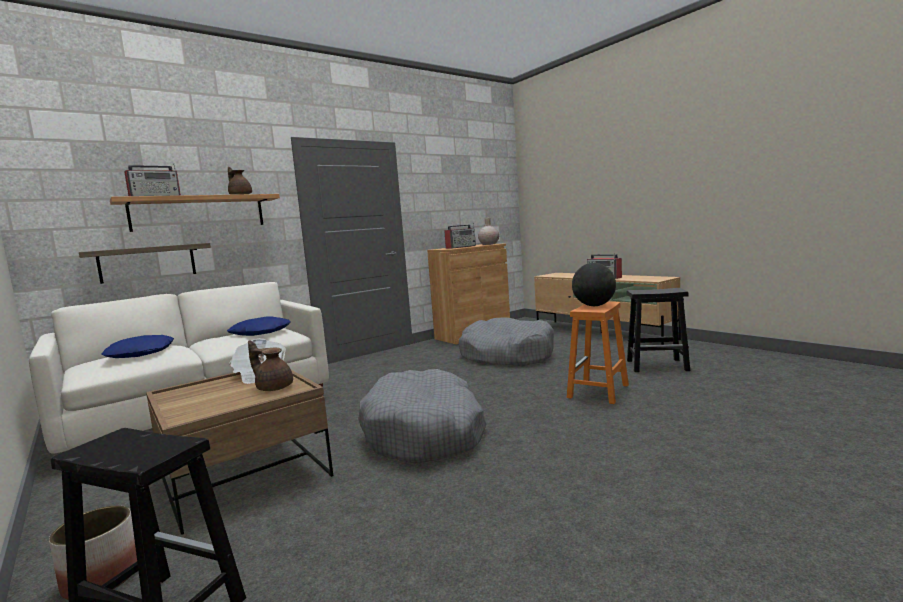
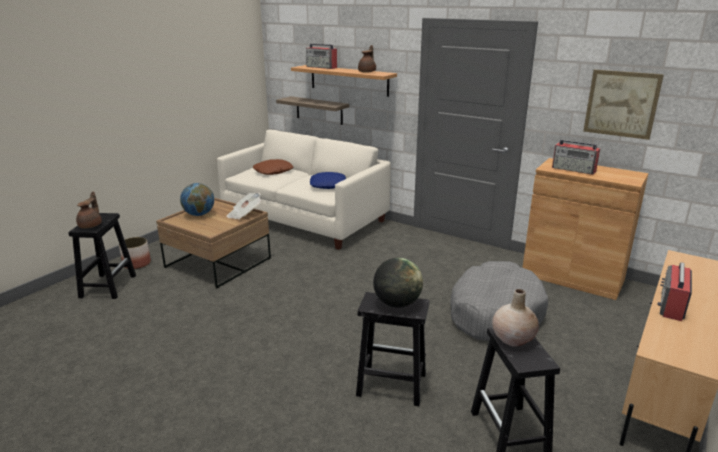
camera: 70 degrees right, 15 degrees up
blue pillow [101,335,174,358] -> brown pillow [253,159,293,175]
brown teapot [248,341,293,391] -> brown teapot moved to [76,191,102,228]
grey dog bed [358,369,487,463] -> none
beige vase [478,217,499,245] -> beige vase moved to [492,289,539,346]
orange stool [567,302,629,404] -> black stool [356,292,429,406]
none -> globe [180,183,214,216]
none -> picture [583,70,664,140]

